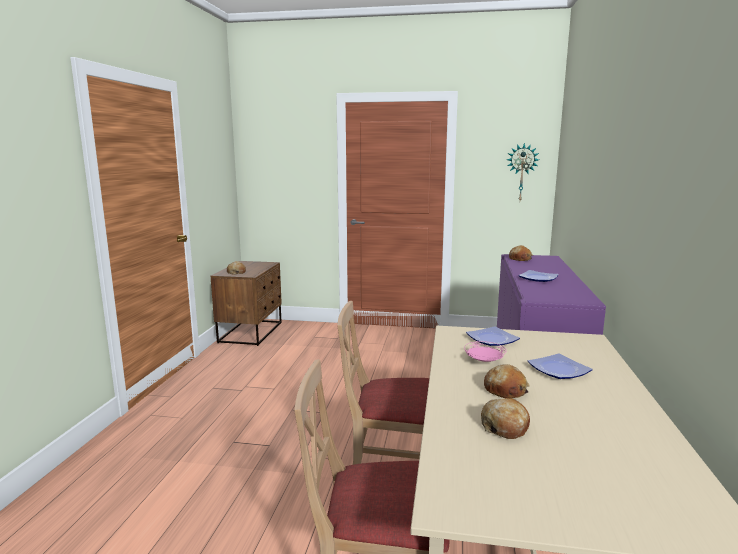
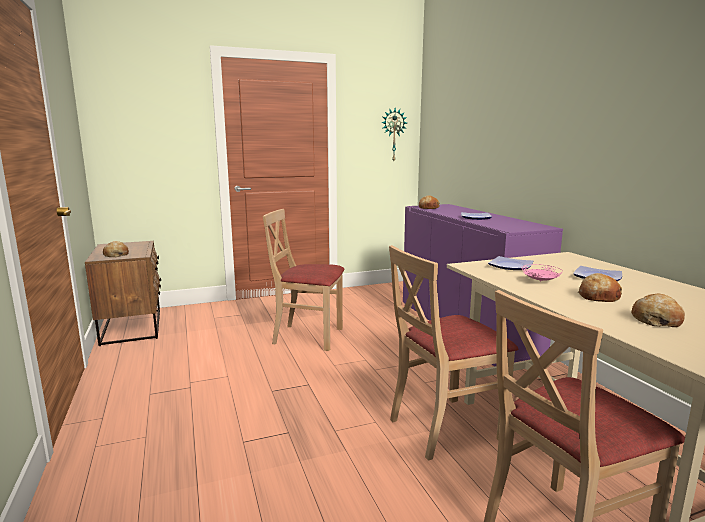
camera: 30 degrees left, 0 degrees up
none -> beige chair [263,209,344,351]

